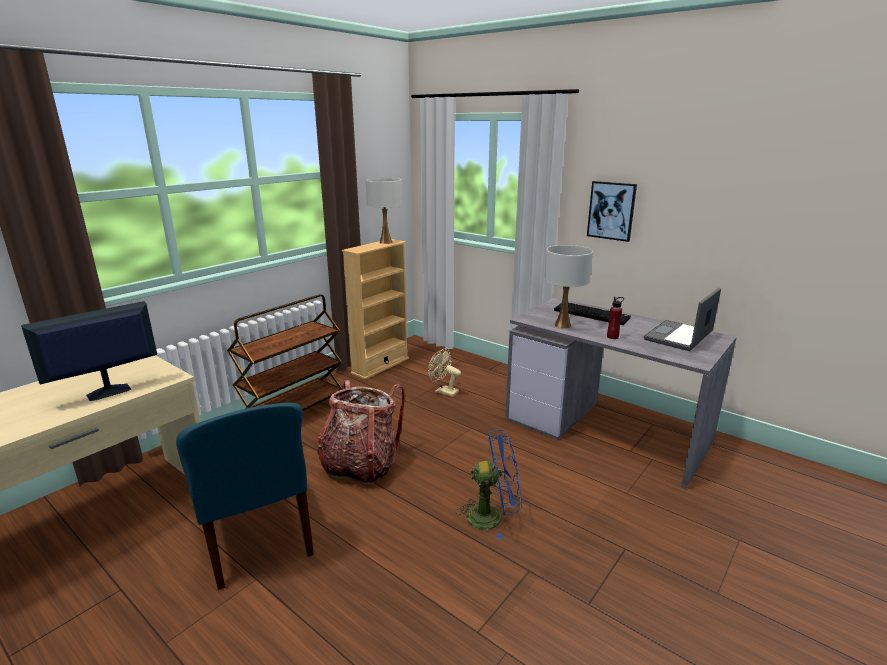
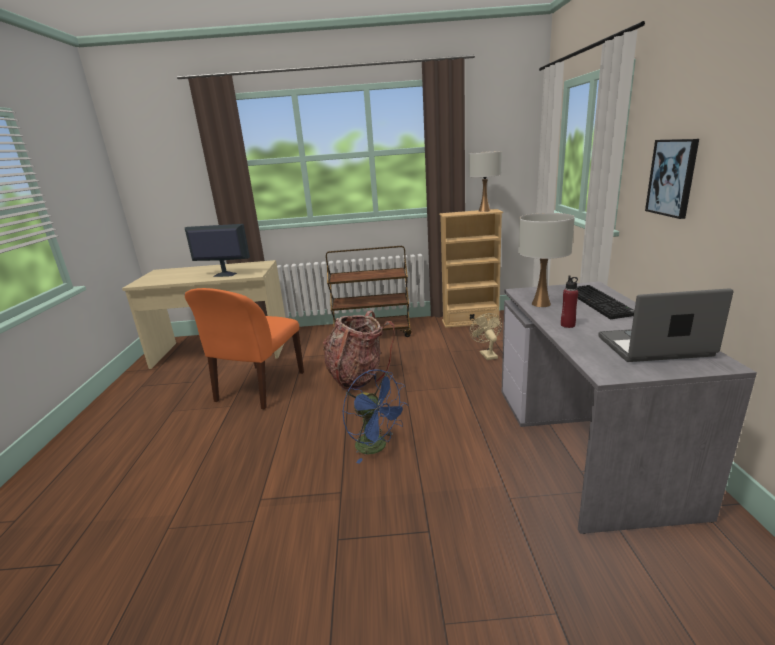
camera: 50 degrees right, 0 degrees up
blue chair [176,402,314,590] -> orange chair [185,288,304,409]

